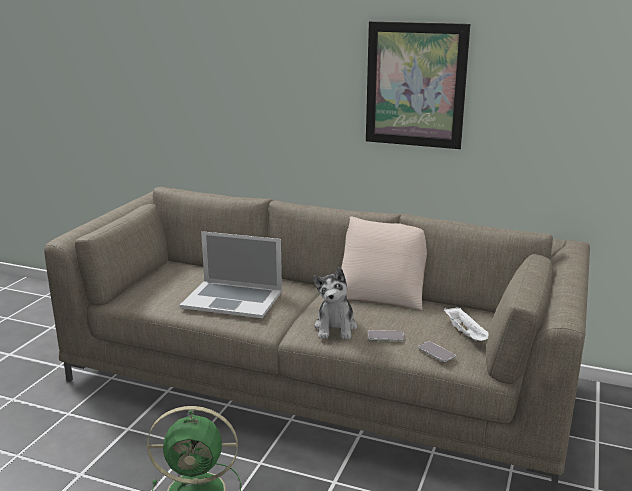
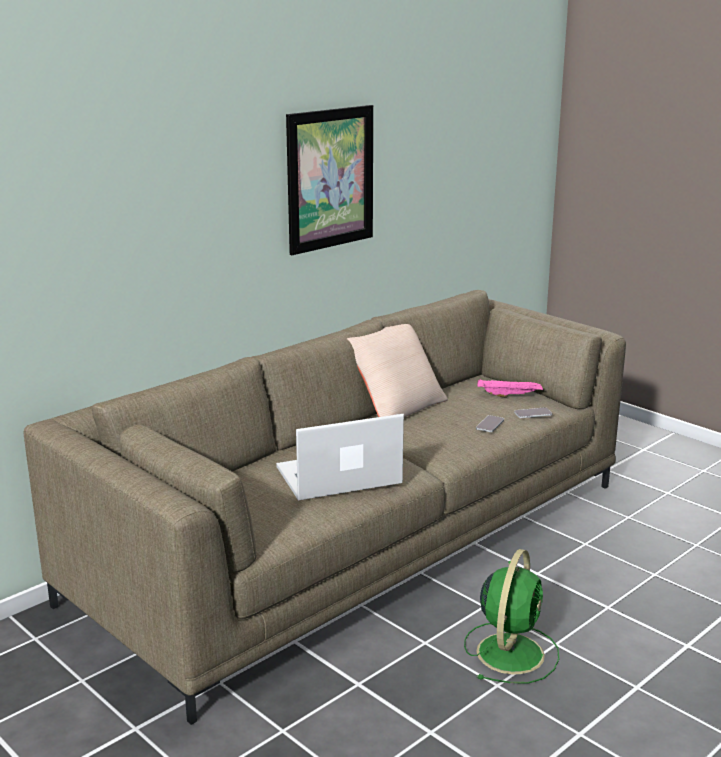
camera: 65 degrees left, 0 degrees up
laptop [180,231,282,318] -> laptop turned 150 degrees counterclockwise [276,414,404,500]
plush toy [313,268,357,339] -> none
white tray [444,307,489,341] -> pink tray [477,379,543,398]

